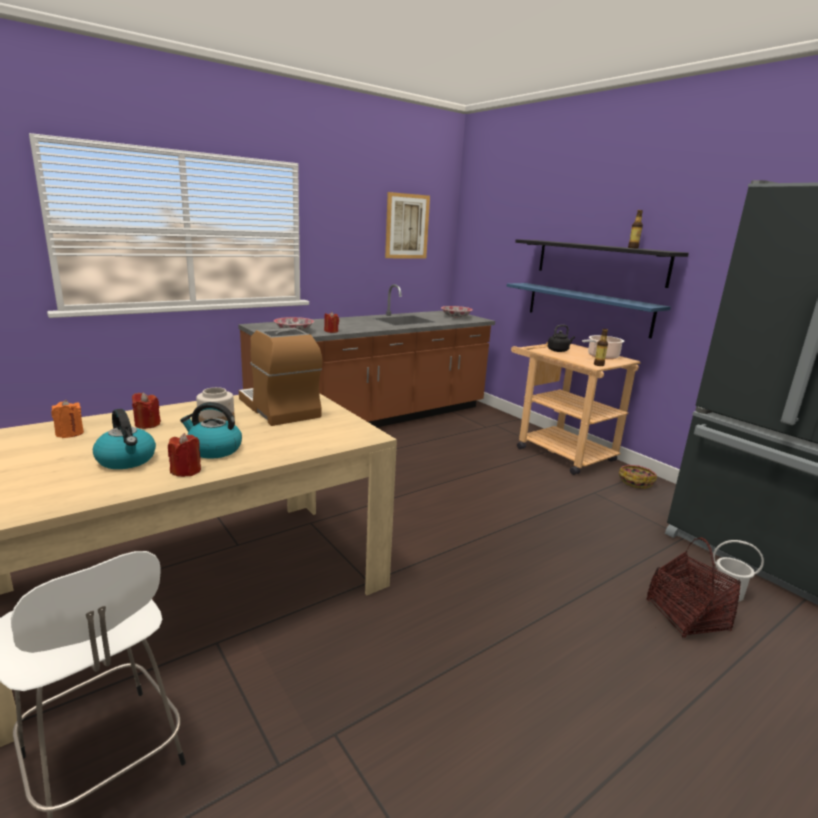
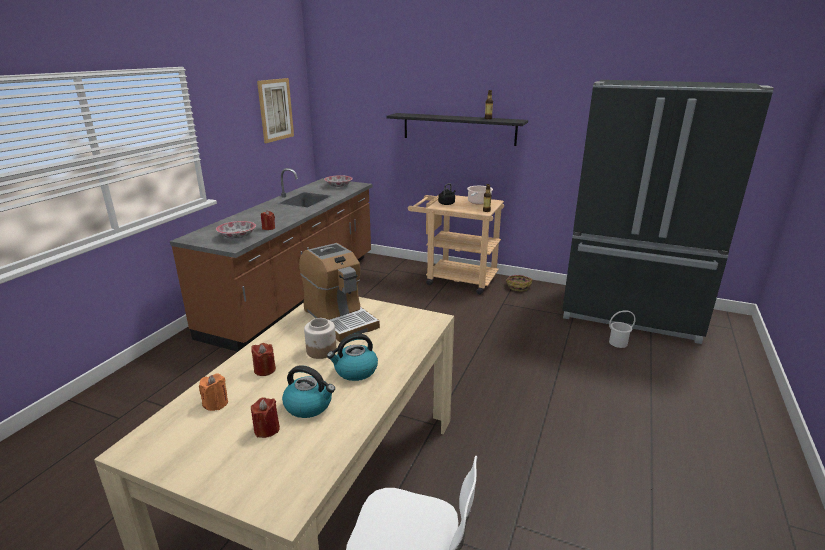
camera: 30 degrees left, 5 degrees up
red candle [168,433,201,477] -> red candle moved to [251,397,280,438]
coffee machine [239,328,322,426] -> coffee machine turned 150 degrees counterclockwise [299,243,380,342]
blue shelf [507,283,671,338] -> none
basket [646,537,741,638] -> none

